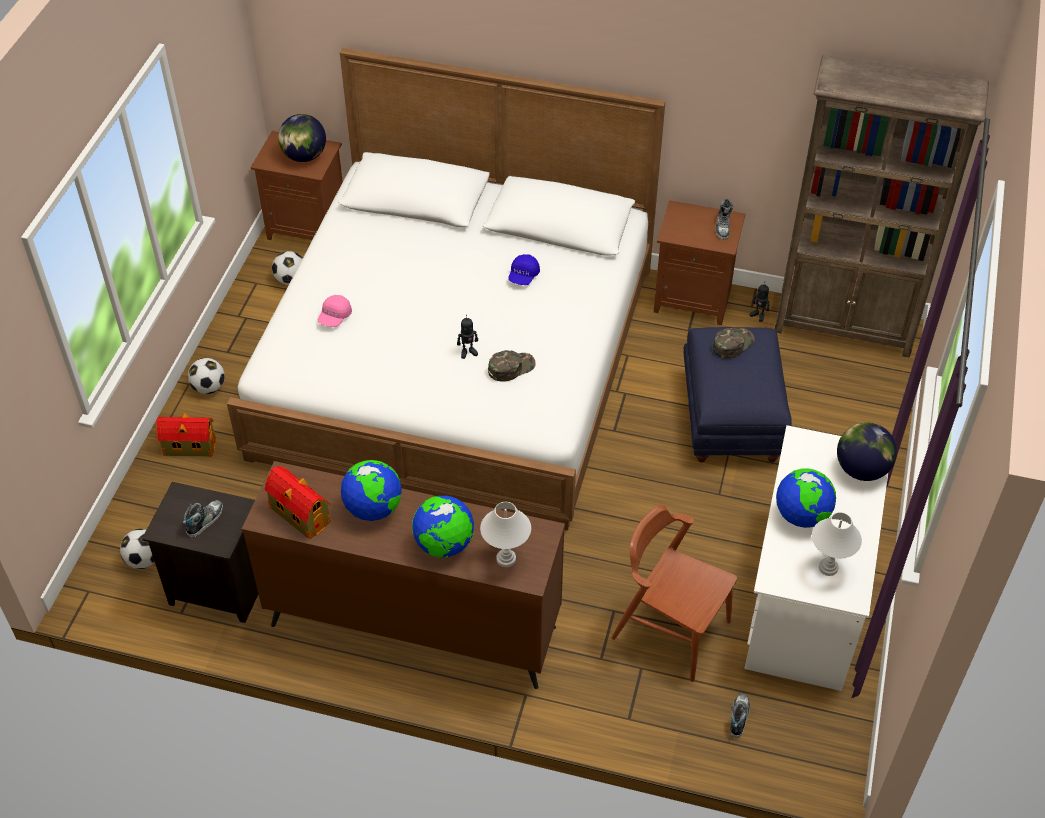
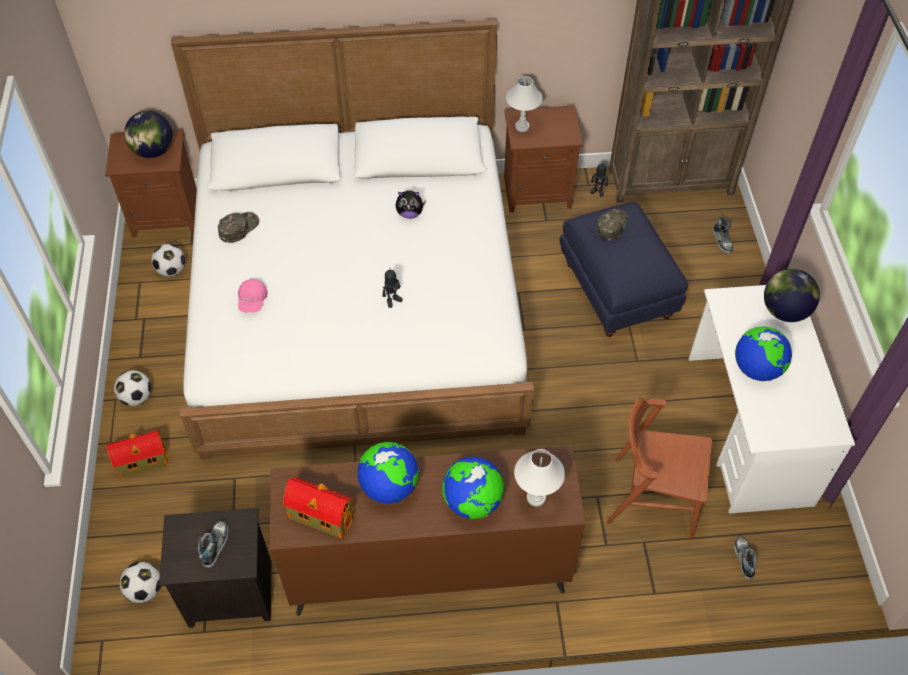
camera: 20 degrees left, 5 degrees up
green cap [488,350,536,382] -> green cap moved to [218,212,259,243]
blue cap [508,254,540,285] -> plush toy [396,190,426,219]
shoe [715,199,733,239] -> shoe moved to [713,216,733,253]
white table lamp [812,512,862,576] -> white table lamp moved to [506,76,543,132]

